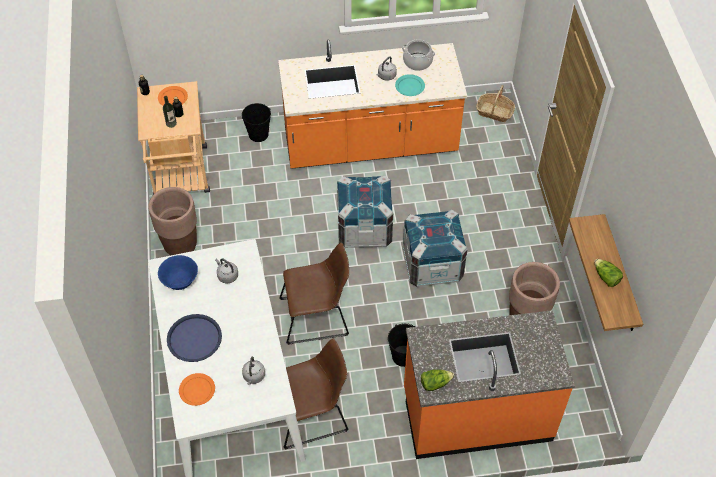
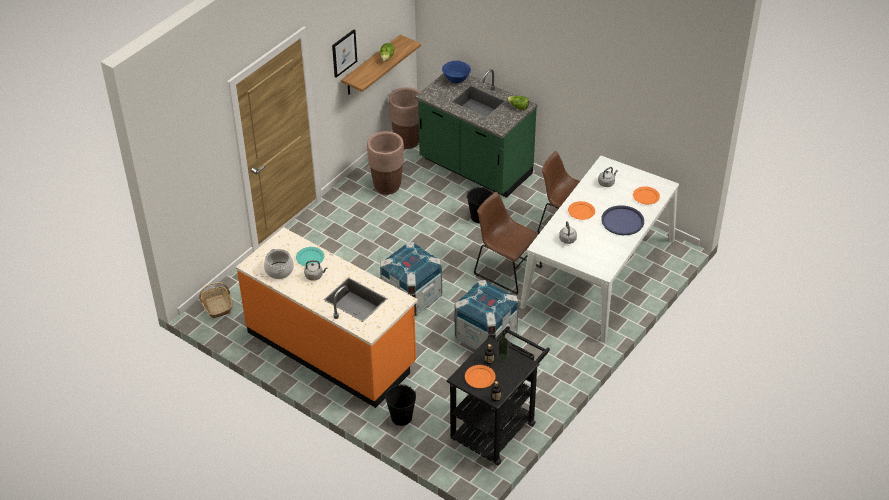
camera: 135 degrees left, 10 degrees down
beige cart [137,81,210,195] -> black cart [446,326,550,466]
brown planter [148,187,197,256] -> brown planter moved to [389,87,420,149]
blue bowl [158,255,198,290] -> blue bowl moved to [442,60,471,83]
crate [403,210,468,287] -> crate moved to [455,280,518,350]
orange counter [404,310,575,459] -> green counter [415,69,537,198]
none -> picture [332,29,357,78]
none -> orange plate [568,201,595,220]

